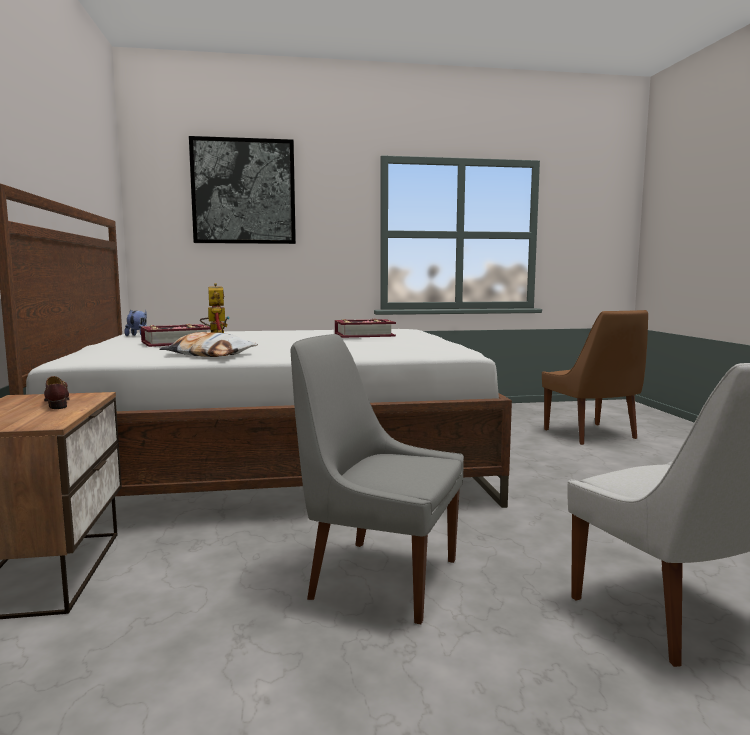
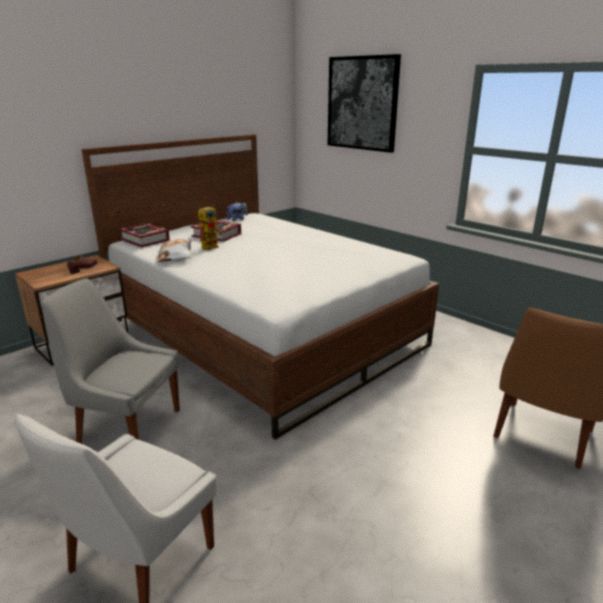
camera: 55 degrees right, 15 degrees up
grey chair [291,334,464,625] -> grey chair turned 60 degrees counterclockwise [41,278,180,444]
book [335,318,396,338] -> book moved to [118,223,170,247]

